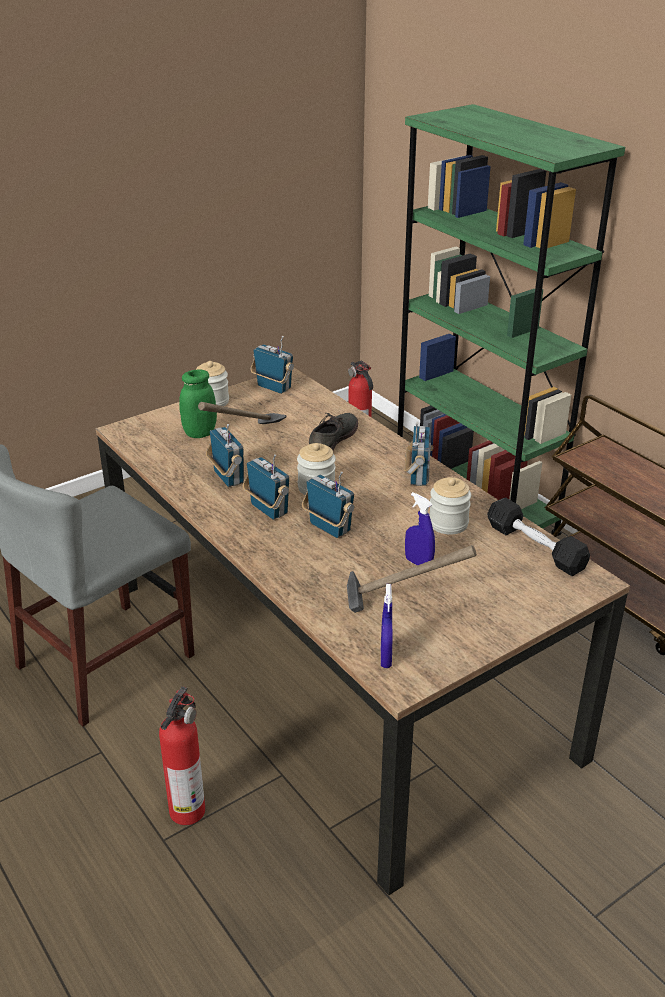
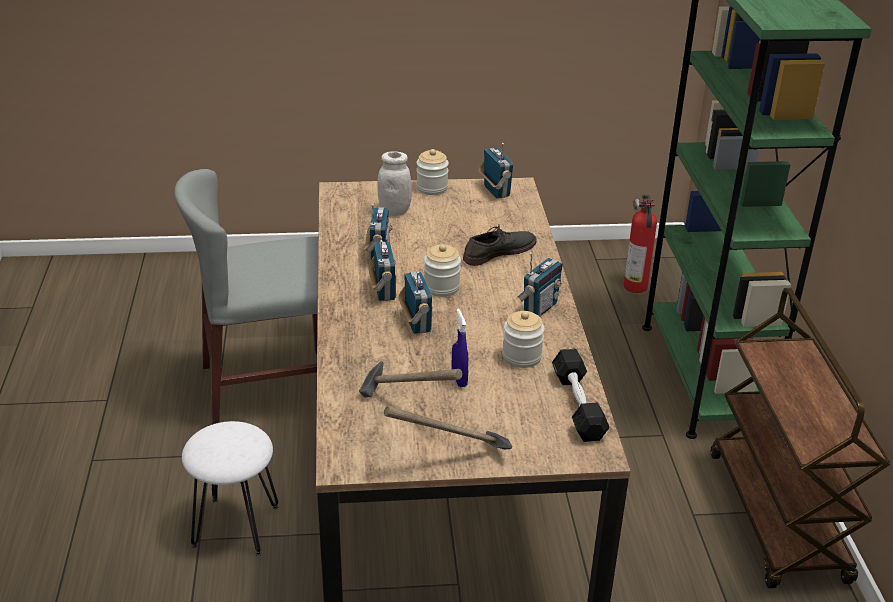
camera: 30 degrees right, 0 degrees up
fire extinguisher [159,686,205,825] -> white stool [182,421,279,556]
green jar [179,369,217,438] -> white jar [377,151,412,216]
hammer [198,402,286,424] -> hammer moved to [384,406,512,449]
blue spray bottle [381,584,392,668] -> none

